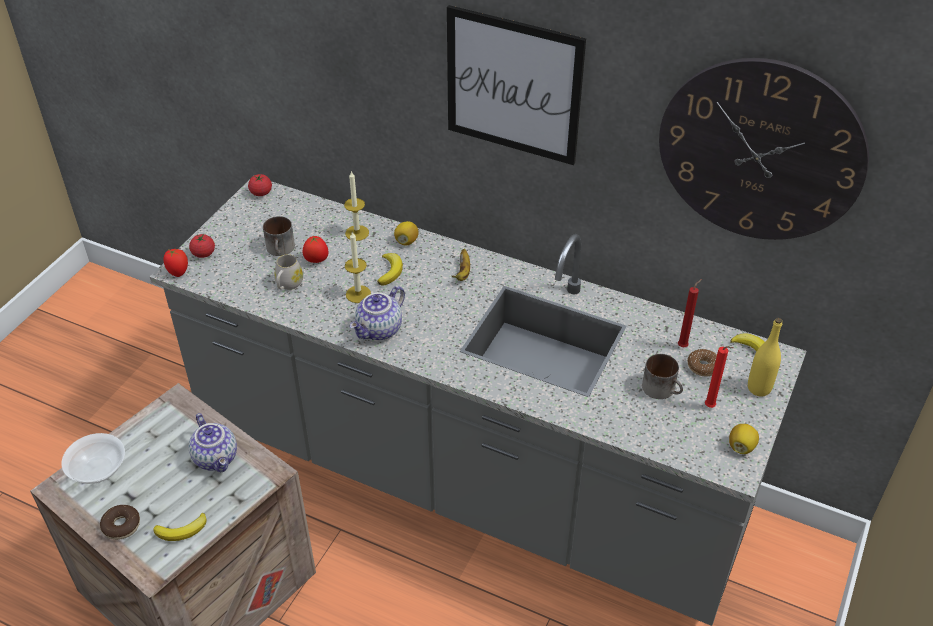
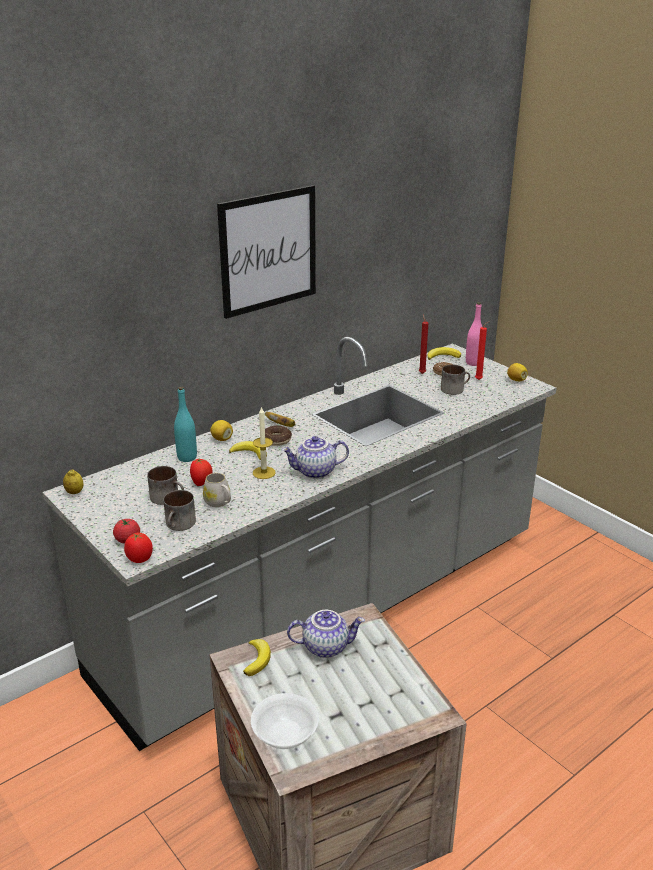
camera: 65 degrees left, 15 degrees down
donut [100,505,140,540] -> donut moved to [265,426,292,446]
banana [153,513,206,541] -> banana moved to [243,639,271,676]
tomato [248,174,272,196] -> lemon [63,470,84,494]
candle [344,171,369,241] -> turquoise bottle [174,387,197,462]
teapot [350,286,405,340] -> teapot turned 105 degrees clockwise [282,436,349,479]
wall clock [659,58,869,240] -> none
yellow bottle [748,318,782,396] -> pink bottle [466,302,482,366]
none -> mug [163,490,196,531]

